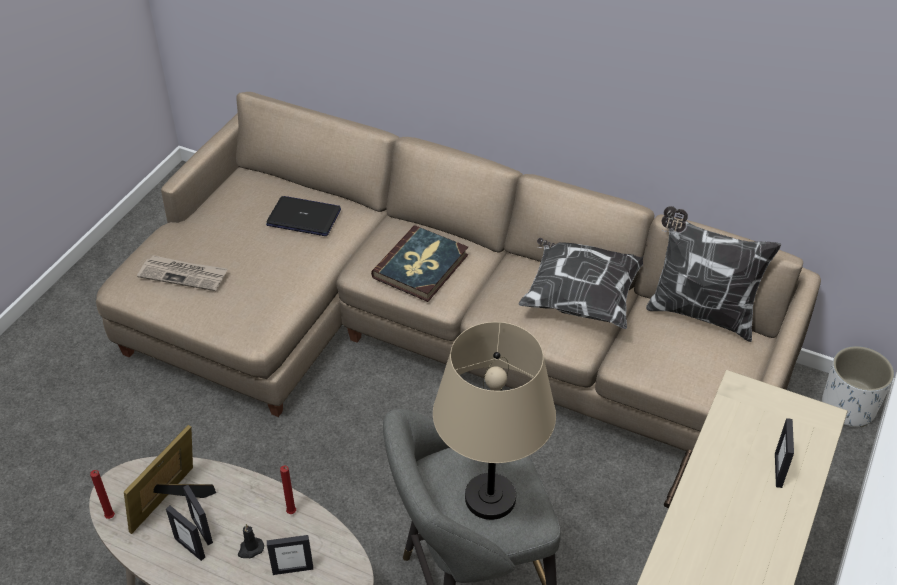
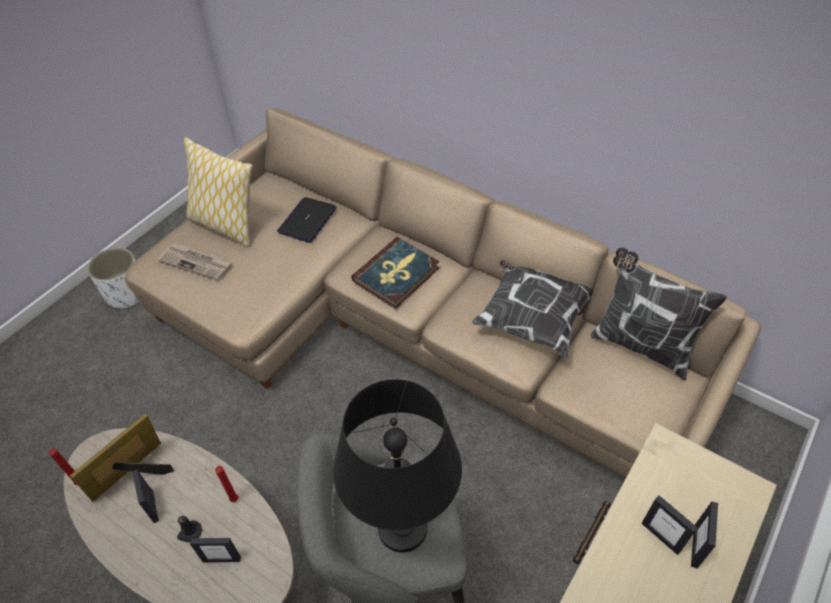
camera: 10 degrees right, 5 degrees up
picture frame [166,506,205,561] -> picture frame moved to [642,495,697,555]
laptop [266,196,341,236] -> laptop turned 90 degrees counterclockwise [277,197,337,243]
beige table lamp [433,322,556,520] -> black table lamp [333,379,462,553]
white planter [822,346,894,427] -> white planter moved to [87,247,139,309]
none -> pillow [184,137,253,248]

